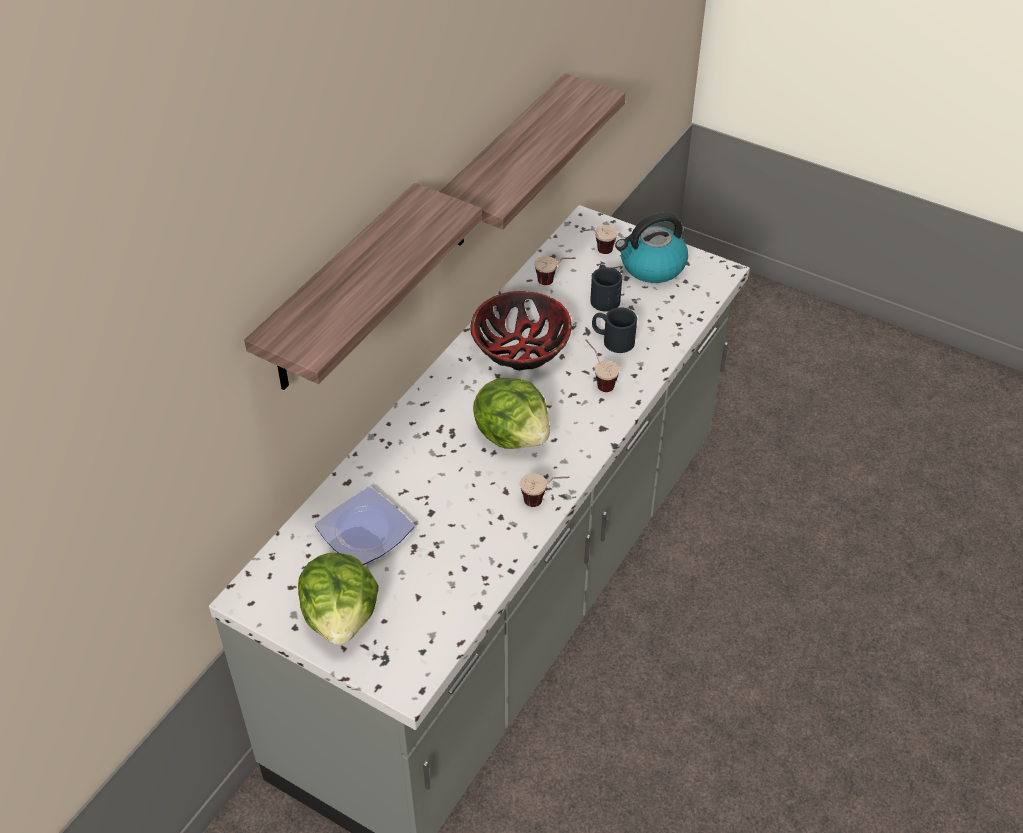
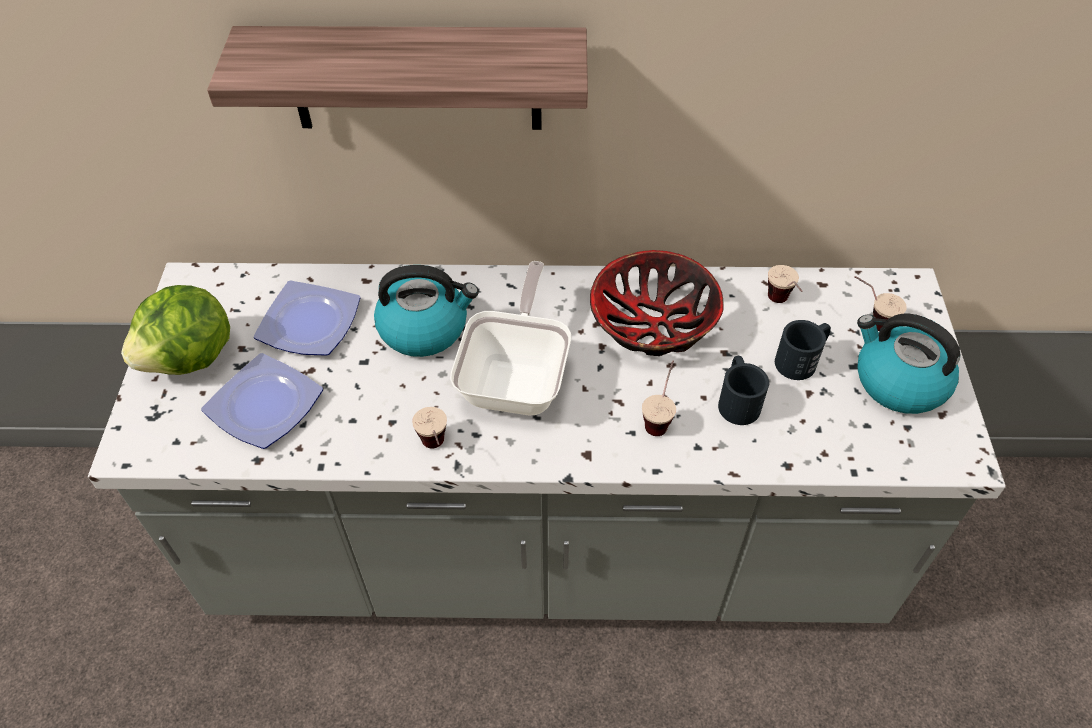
camera: 60 degrees right, 5 degrees up
shelf [440,73,626,245] -> none
lettuce [473,377,550,449] -> frying pan [450,261,571,415]
none -> plate [201,353,323,449]
none -> kettle [374,265,479,357]

